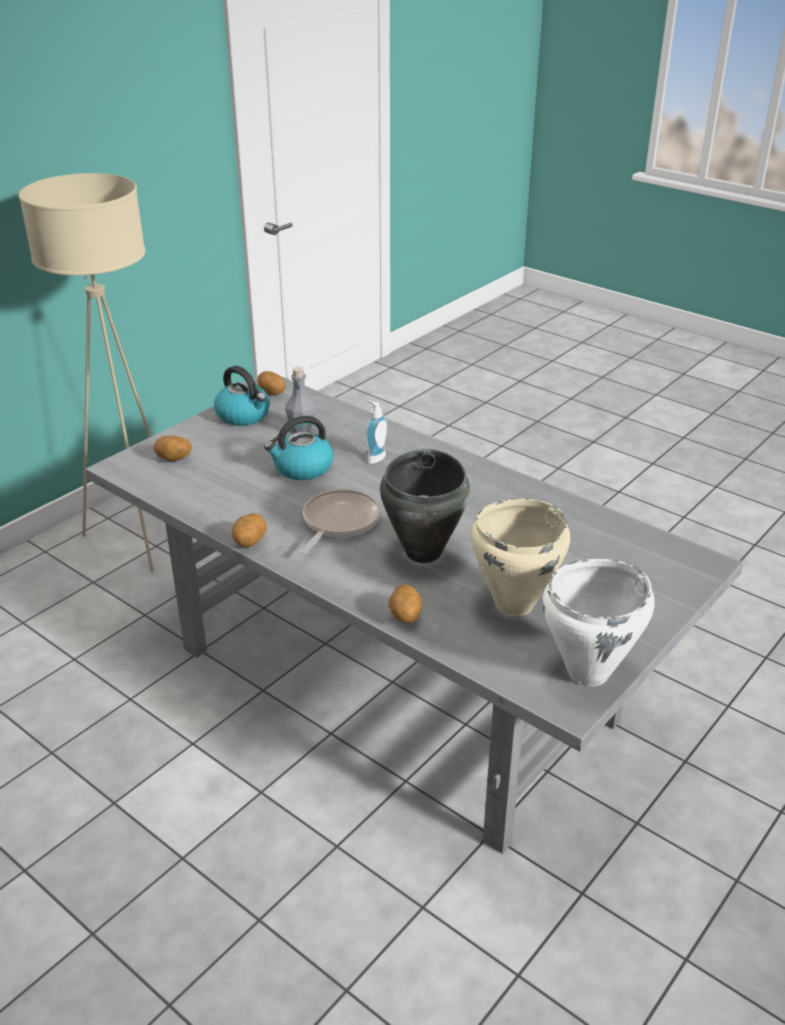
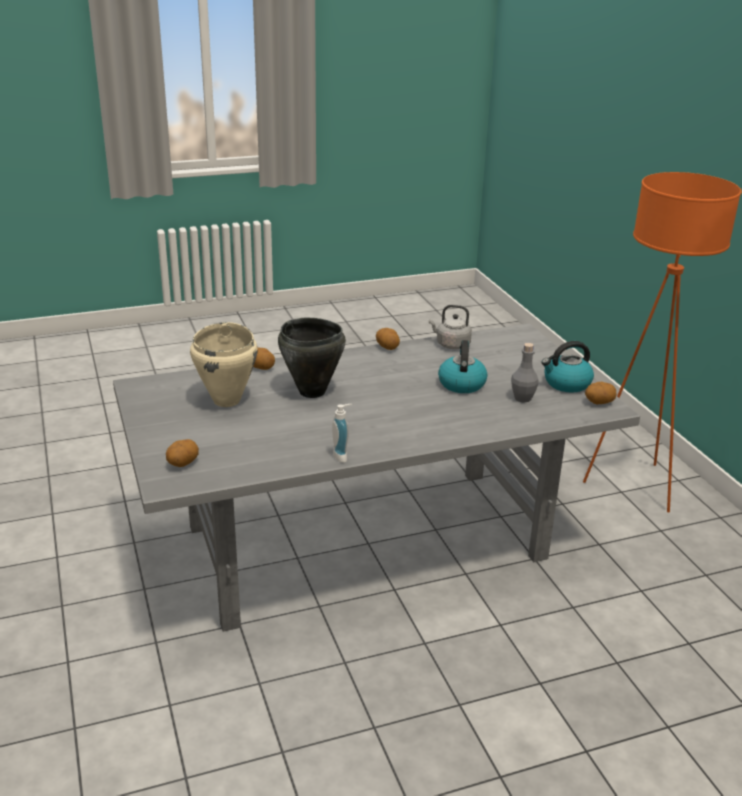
camera: 120 degrees right, 5 degrees down
beige floor lamp [19,173,154,572] -> orange floor lamp [583,172,741,512]
potato [154,436,192,461] -> potato moved to [166,439,199,467]
frying pan [300,489,381,554] -> none
soap dispenser [365,400,387,464] -> soap dispenser moved to [332,404,352,463]
white cooking pot [542,559,654,686] -> none
none -> grey kettle [429,305,472,349]

